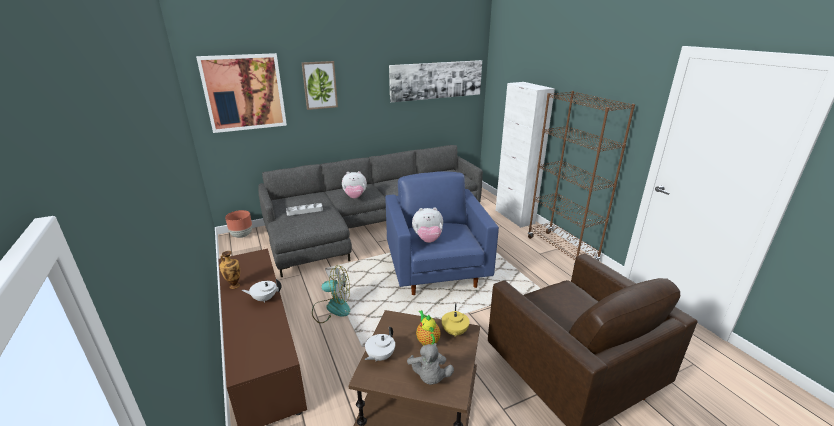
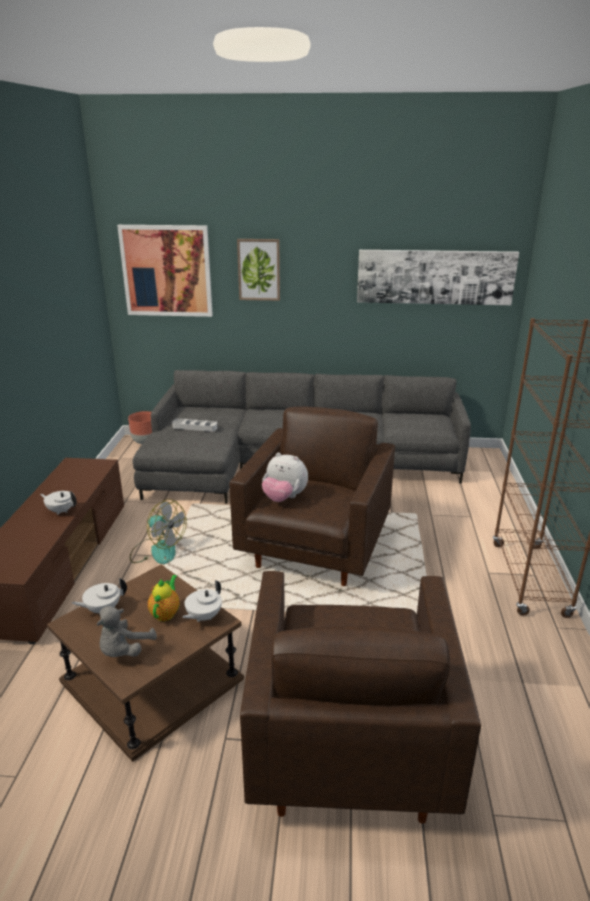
camera: 30 degrees right, 0 degrees up
vase [219,251,240,289] -> none
plush toy [342,171,367,199] -> none
blue armchair [385,171,499,295] -> brown armchair [230,407,395,586]
yellow teapot [441,303,470,337] -> white teapot [183,580,222,622]
white cabinet [496,82,555,228] -> none

